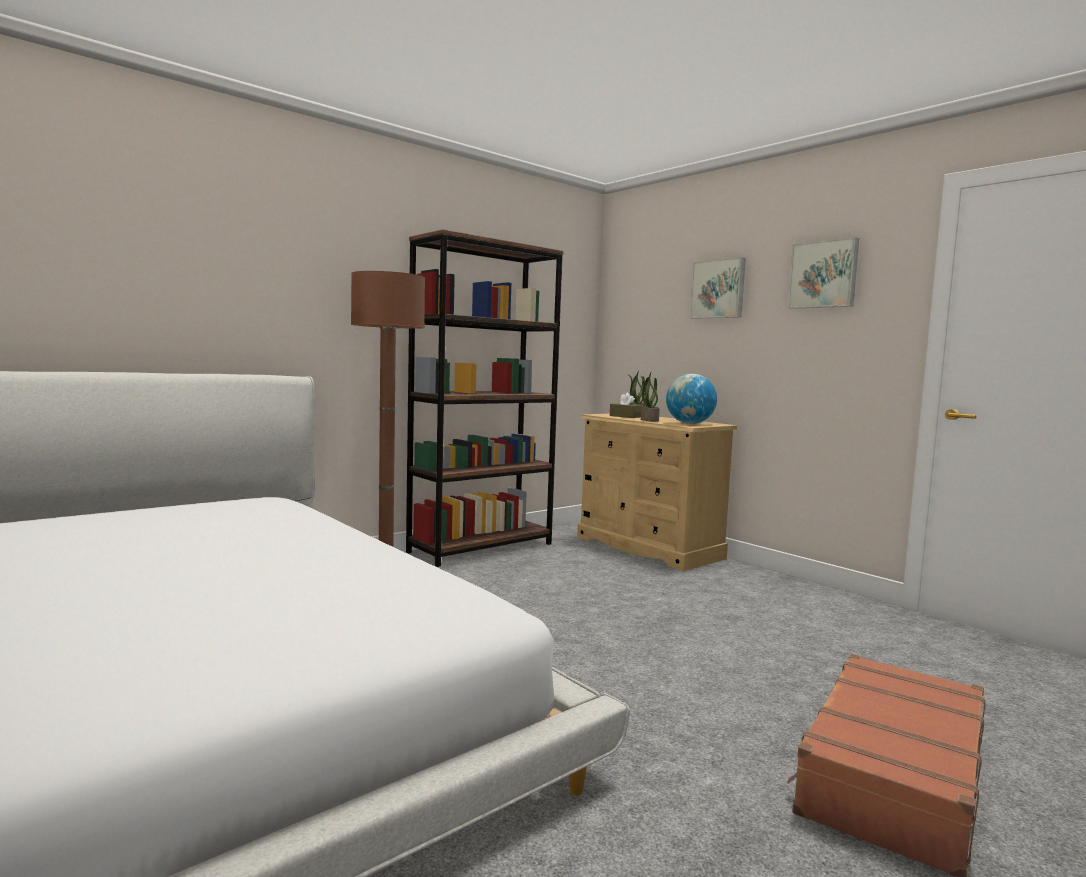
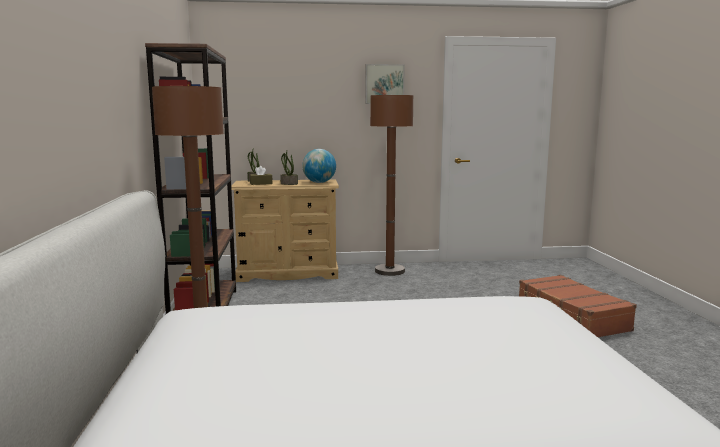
camera: 55 degrees left, 5 degrees up
picture [690,257,746,319] -> none
none -> brown floor lamp [370,95,413,276]

